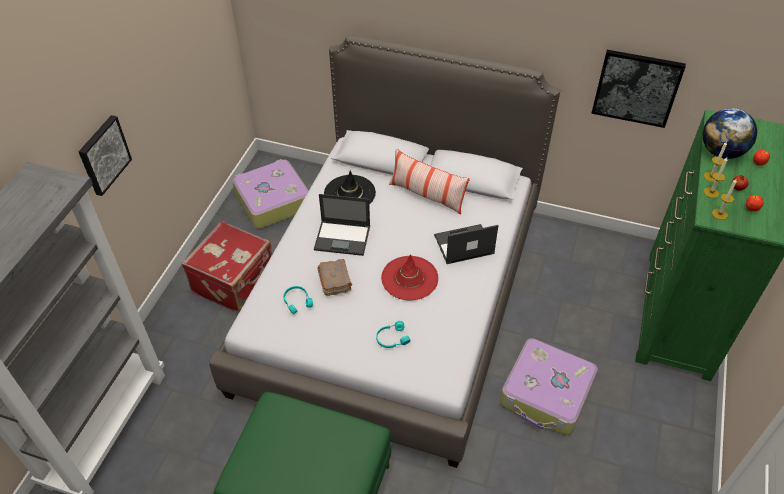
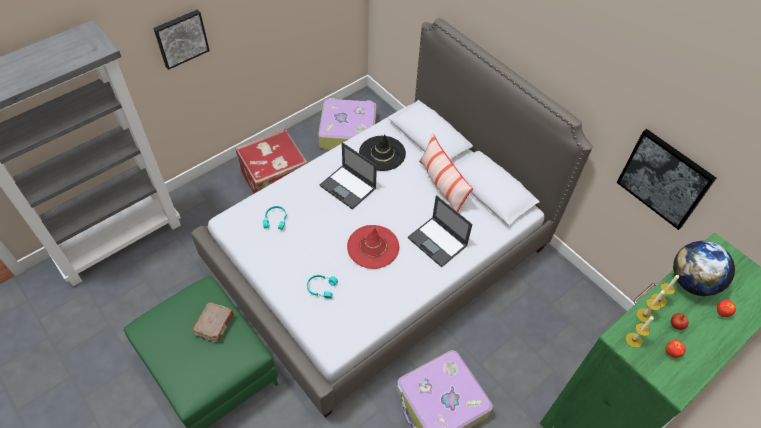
camera: 30 degrees right, 5 degrees up
brown book [317,259,352,296] -> brown book moved to [192,302,234,342]
laptop [434,224,498,264] -> laptop turned 150 degrees counterclockwise [408,195,472,268]

